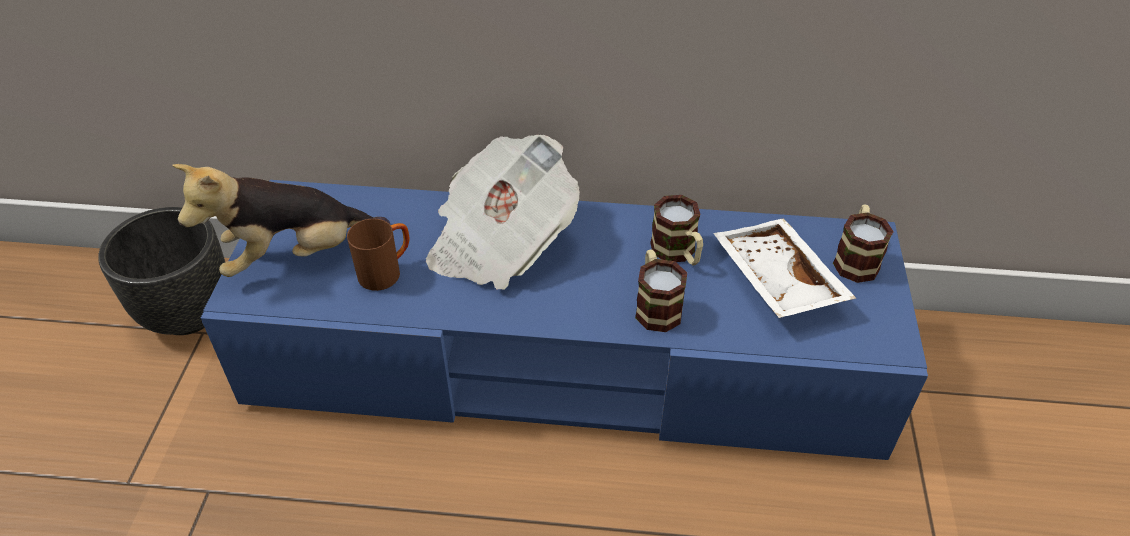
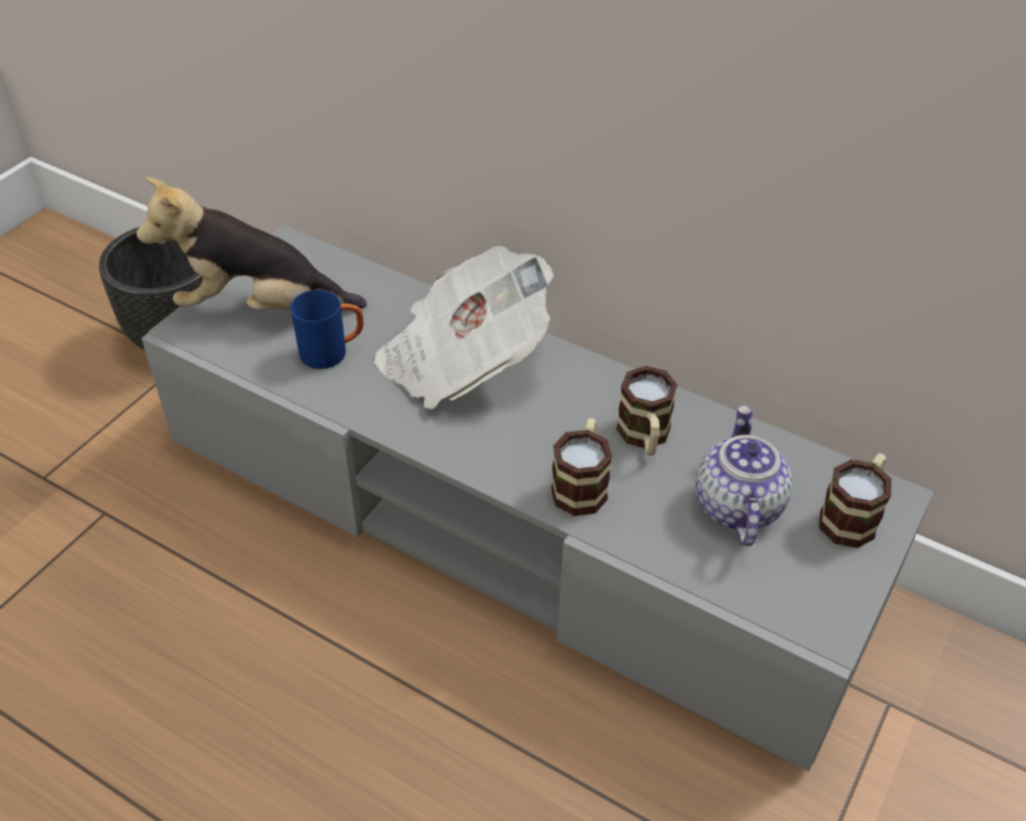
camera: 25 degrees right, 0 degrees up
blue tv stand [201,180,928,460] -> grey tv stand [141,225,934,772]
brown mug [347,219,410,291] -> blue mug [290,290,364,369]
white tray [713,218,856,318] -> teapot [695,405,792,546]

